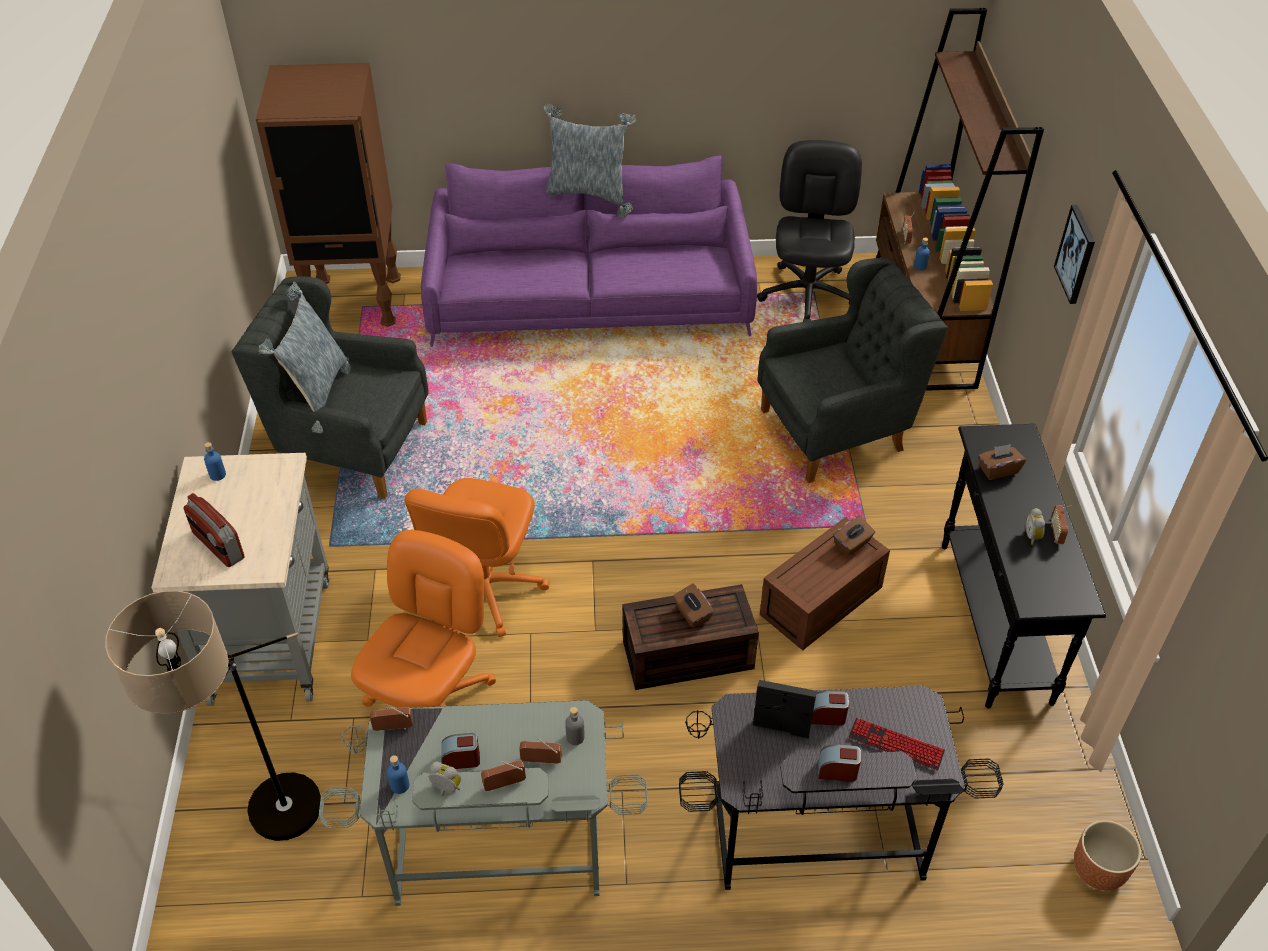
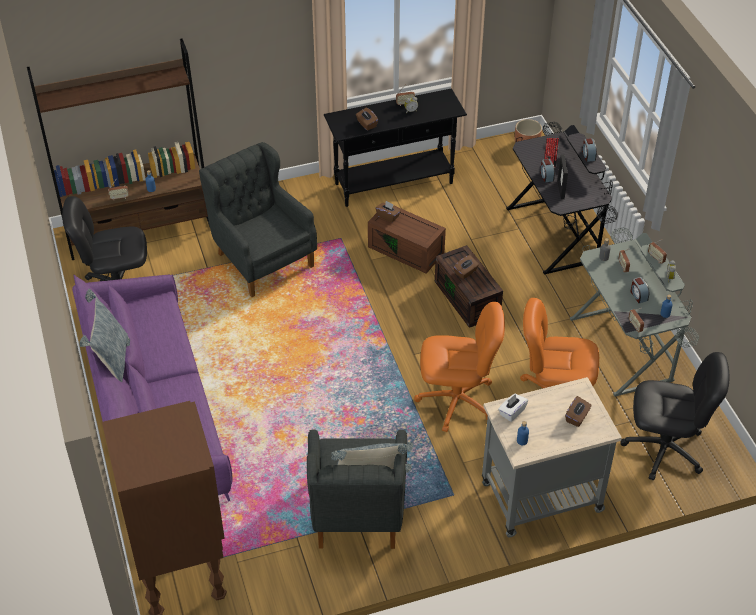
camera: 105 degrees left, 0 degrees up
floor lamp [105,591,321,841] -> black office chair [620,352,729,481]
radio [184,493,244,567] -> brown tissue box [565,396,592,427]
picture [1054,205,1095,304] -> none
none -> white tissue box [498,394,528,422]

